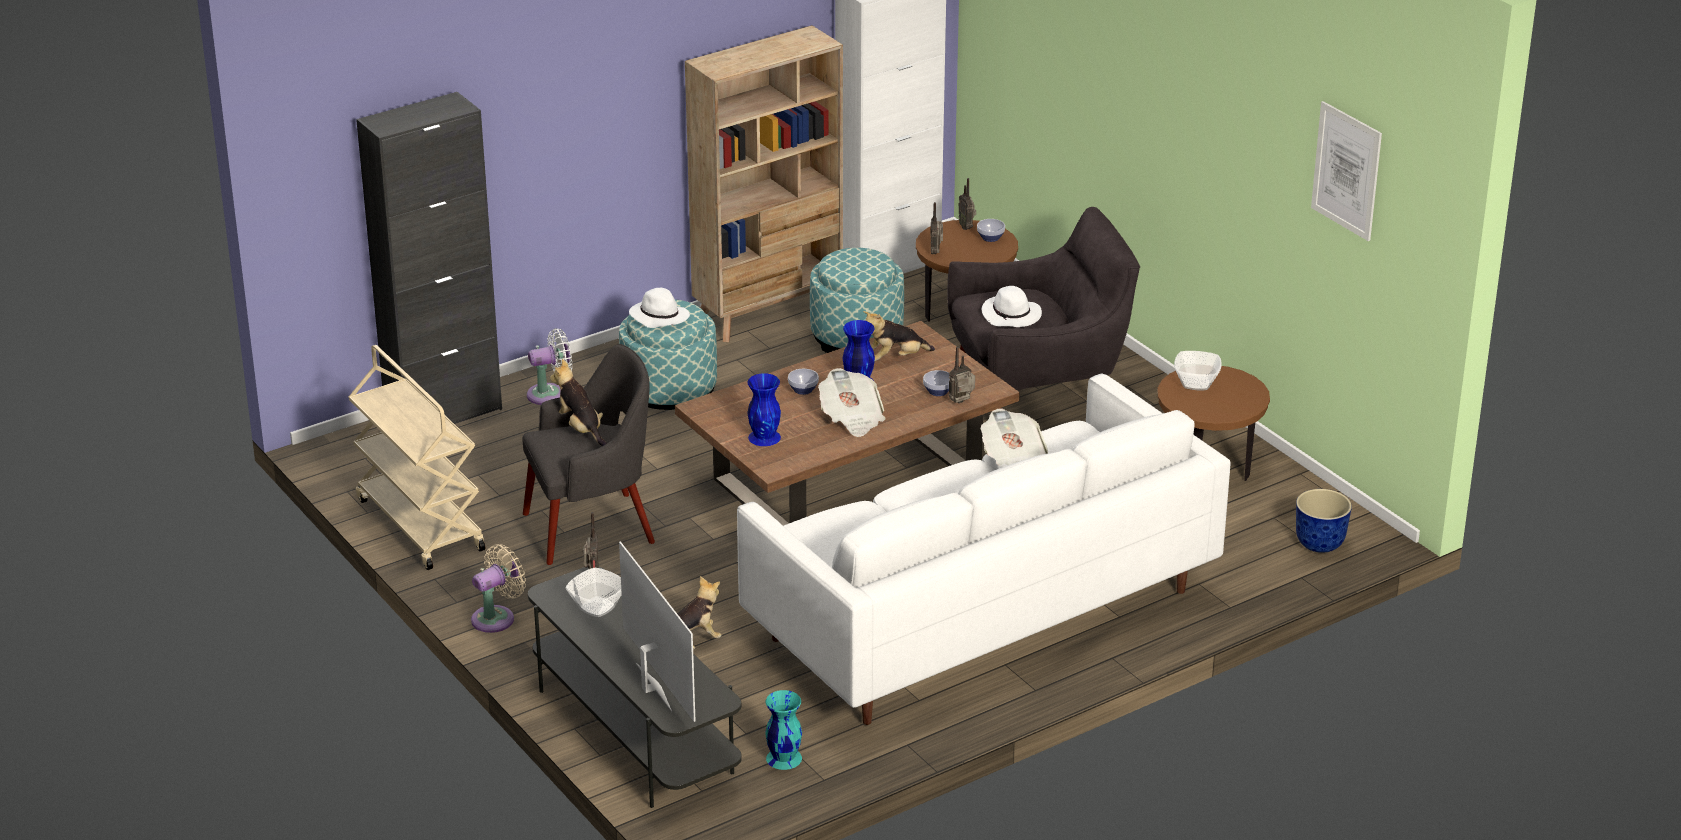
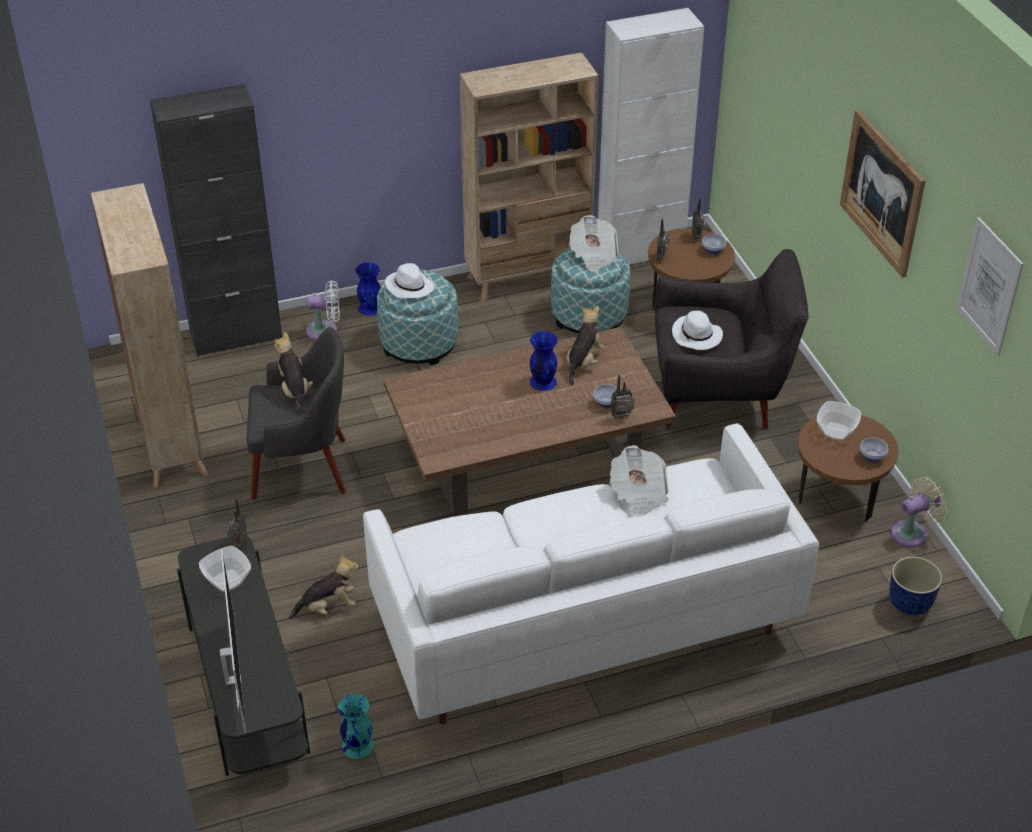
camera: 15 degrees right, 10 degrees up
beige cart [349,345,486,570] -> beige bookcase [90,183,209,488]
beige fan [471,544,526,633] -> beige fan moved to [891,477,947,547]
blue vase [748,373,781,446] -> blue vase moved to [355,263,381,316]
bowl [788,369,819,395] -> bowl moved to [860,438,888,463]
newspaper [818,368,885,437] -> newspaper moved to [569,215,618,272]
plush toy [863,311,935,361] -> plush toy turned 120 degrees clockwise [567,306,604,386]
none -> picture [840,110,925,278]

